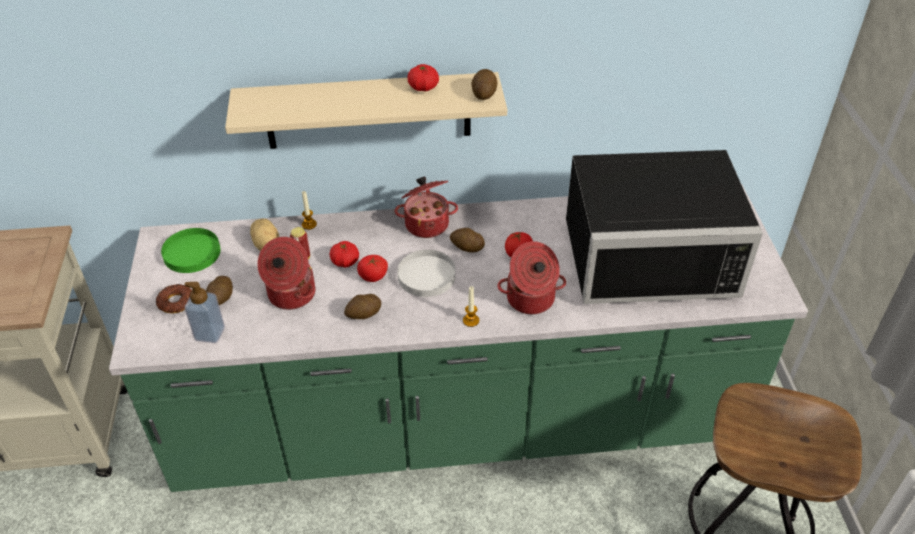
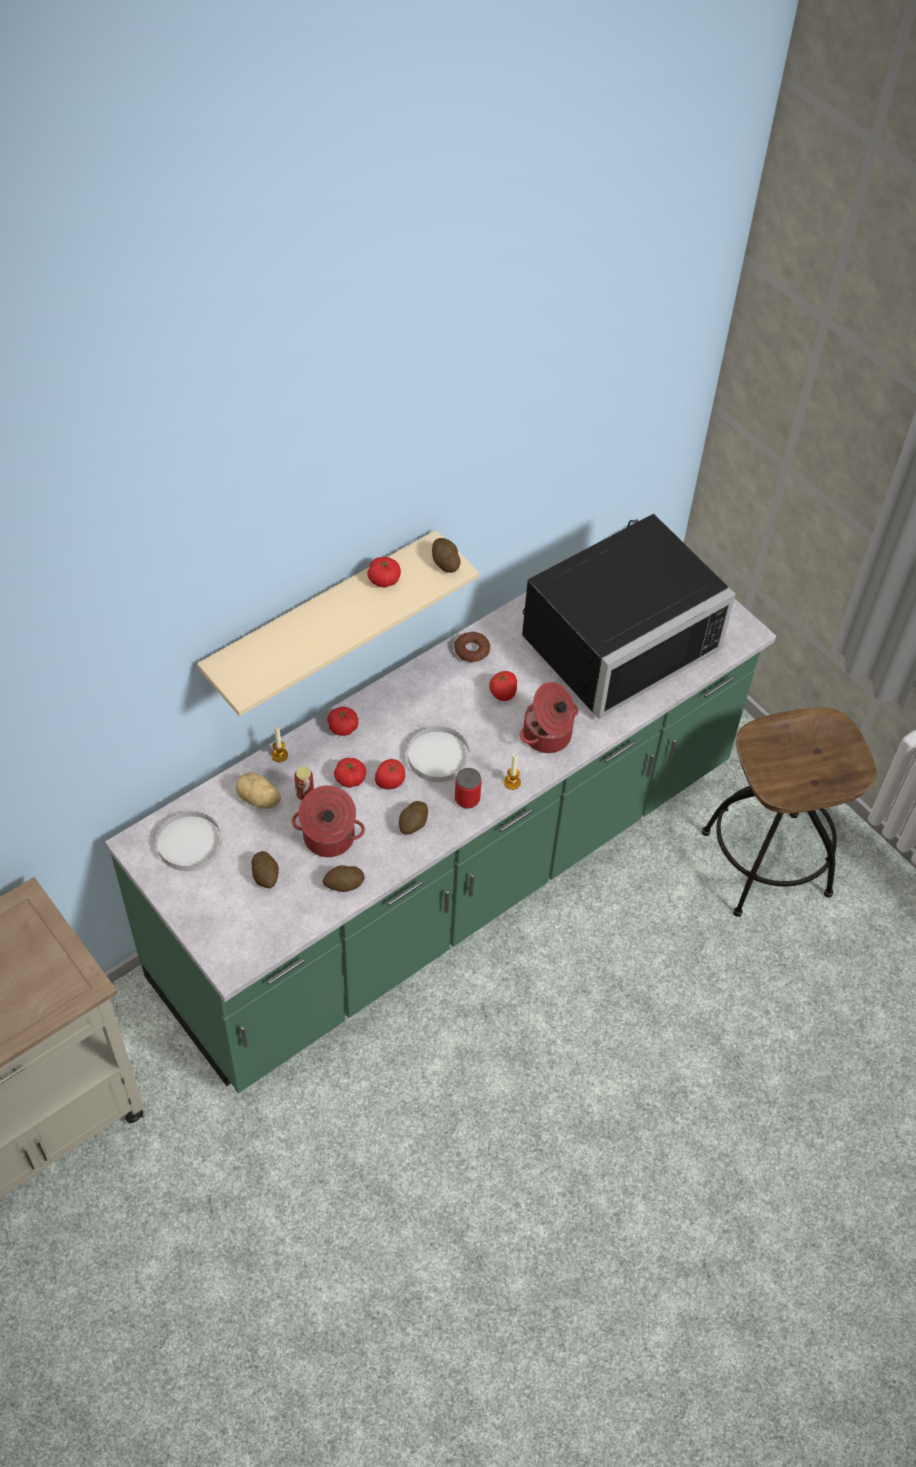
camera: 35 degrees left, 10 degrees up
donut [156,284,192,313] -> donut moved to [454,632,490,662]
green plate [161,228,221,273] -> white plate [156,811,222,871]
soap dispenser [185,282,225,343] -> none
cooking pot [395,177,458,238] -> none
potato [450,228,485,252] -> potato moved to [322,865,365,892]
none -> tomato [327,707,358,736]
none -> can [455,768,481,809]

